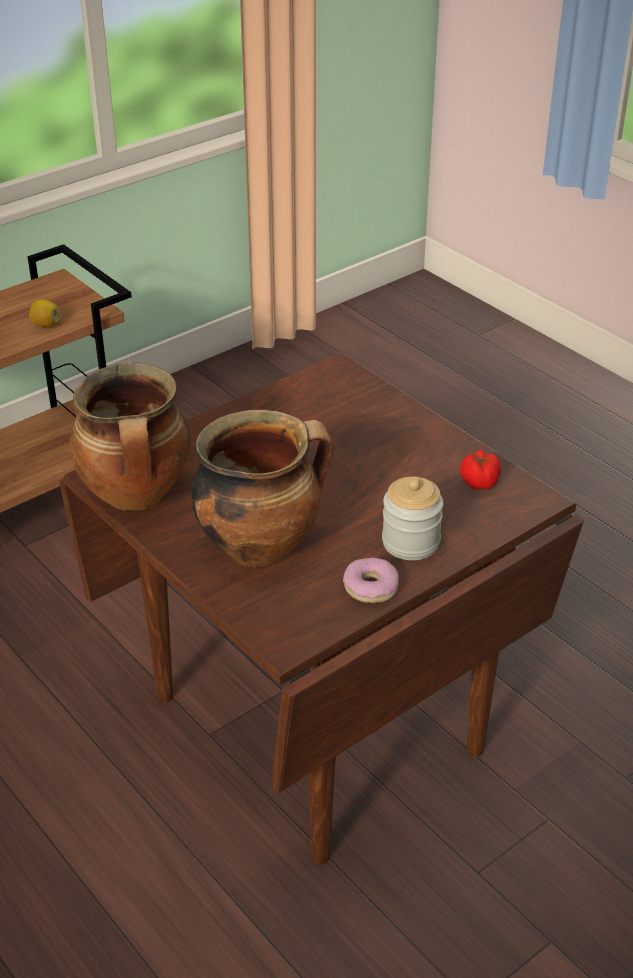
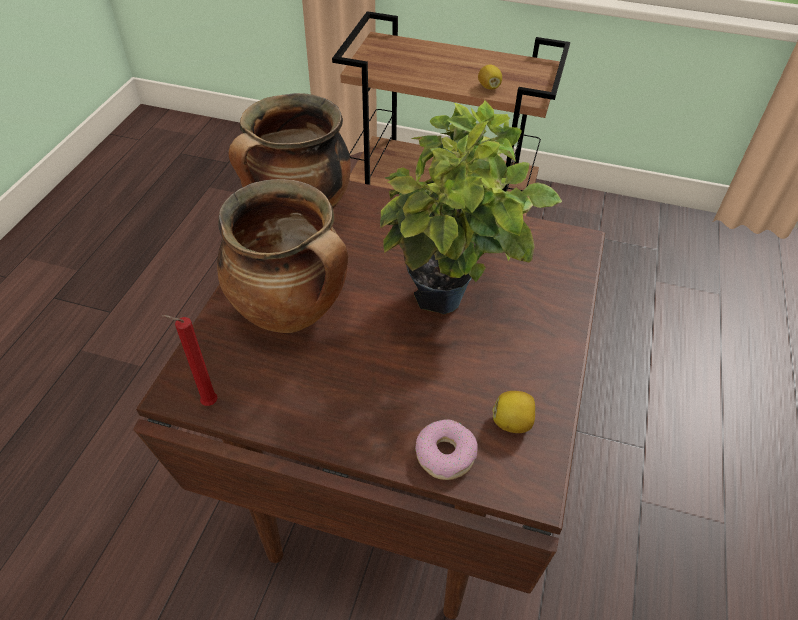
camera: 55 degrees right, 10 degrees up
donut [343,558,399,603] -> donut moved to [415,419,478,480]
jar [382,477,444,560] -> none
tomato [460,450,501,490] -> lemon [493,391,535,433]
none -> red candle [162,315,218,406]
none -> potted plant [380,100,562,315]

